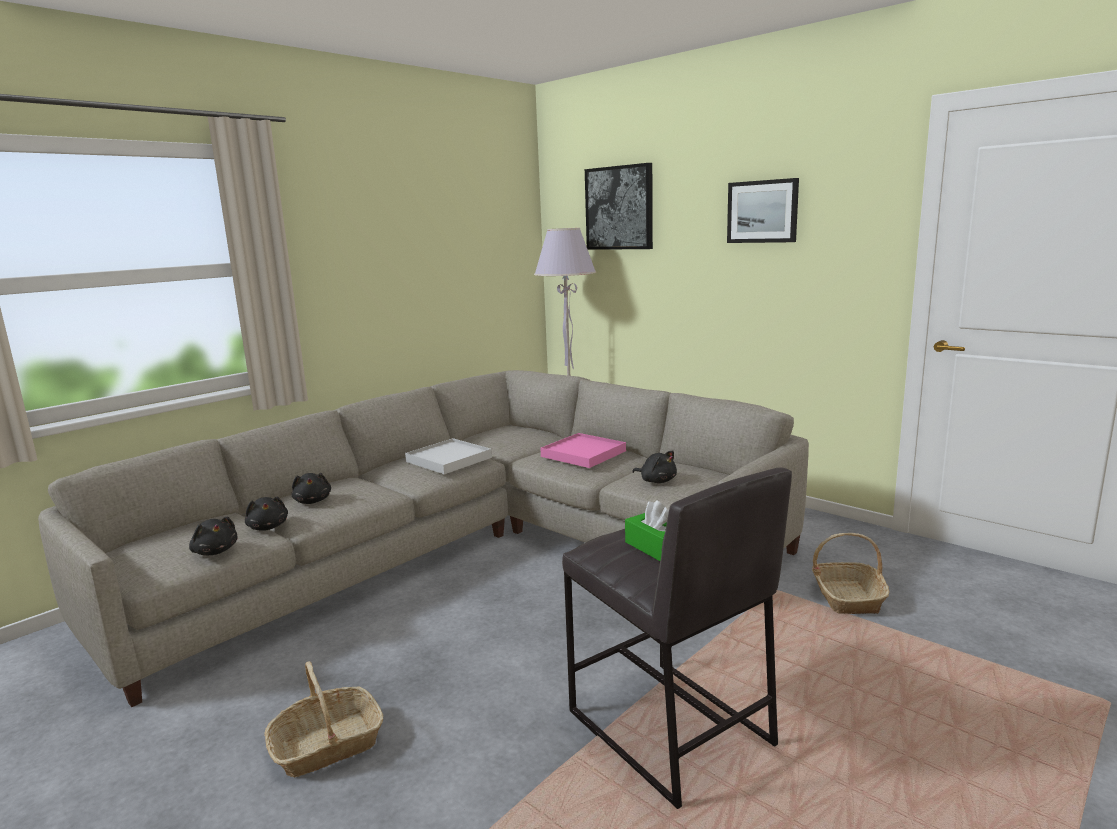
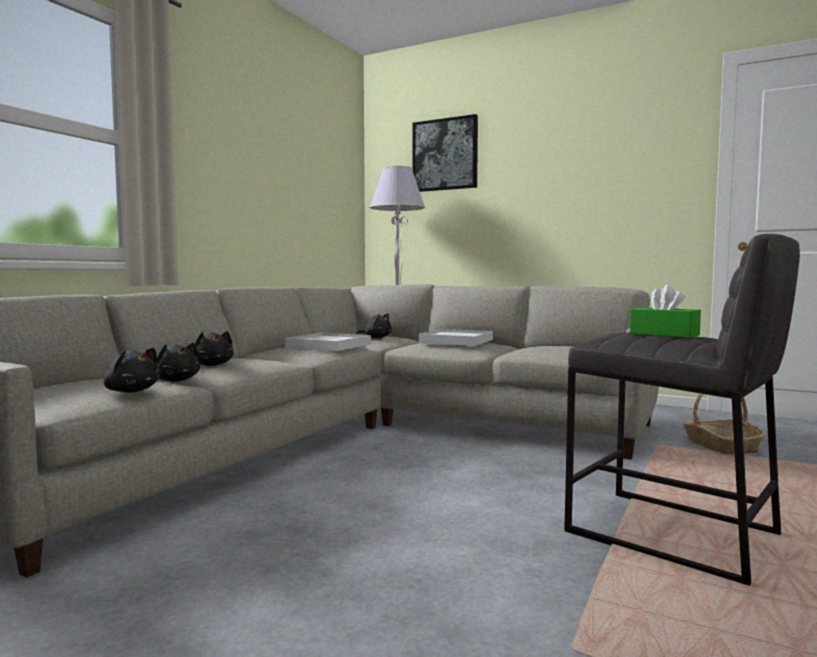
camera: 15 degrees left, 10 degrees down
basket [264,661,383,778] -> none
pink tray [540,433,626,468] -> white tray [419,329,493,346]
black plush toy [632,451,677,483] -> black plush toy moved to [357,314,392,338]
picture [727,178,799,243] -> none

